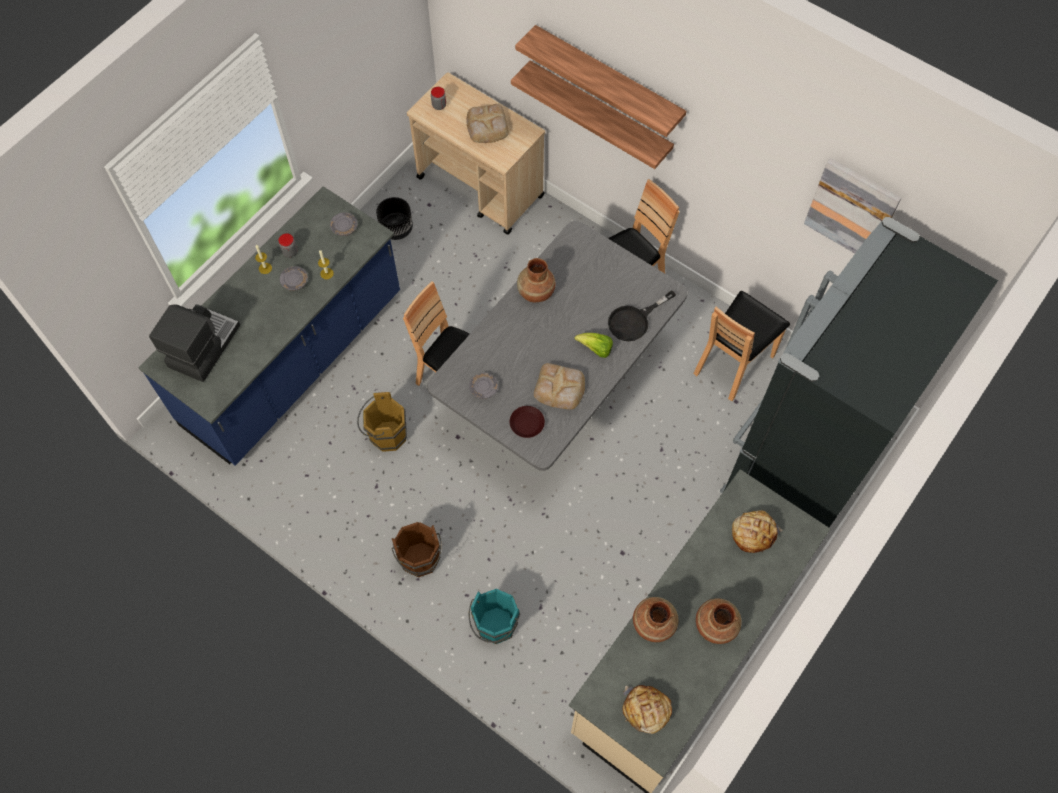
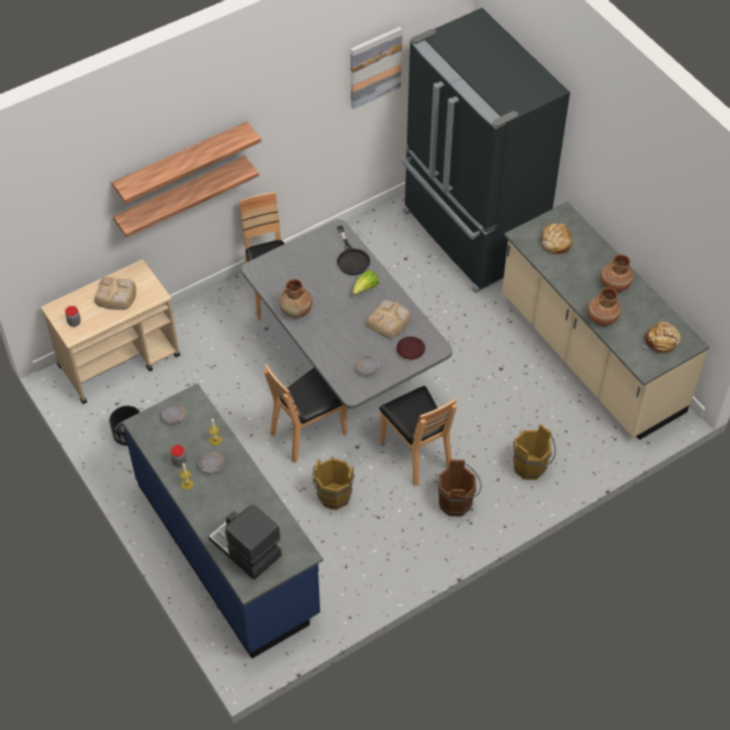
camera: 70 degrees left, 10 degrees down
turquoise bucket [469,589,520,644] -> brown bucket [513,424,556,480]
brown chair [693,291,790,401] -> brown chair moved to [379,386,457,486]

